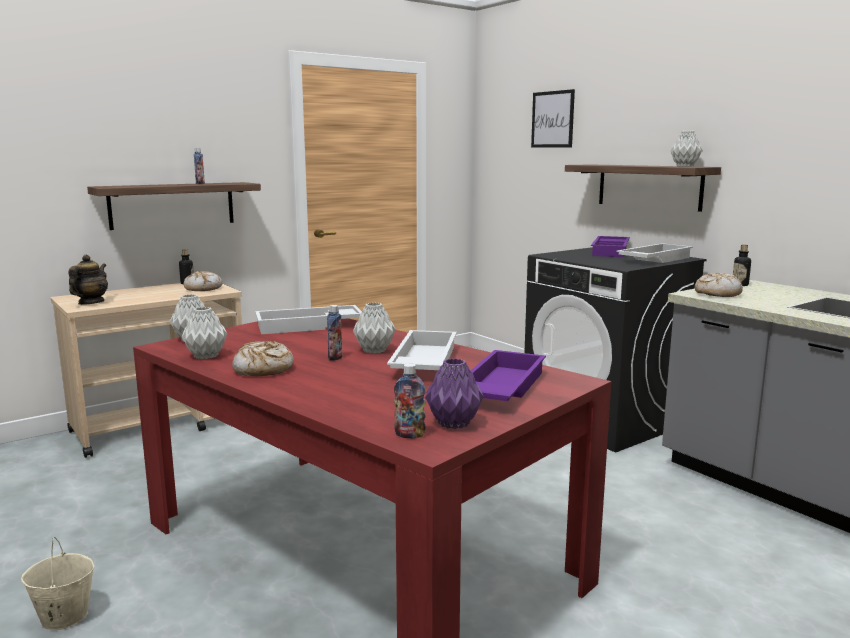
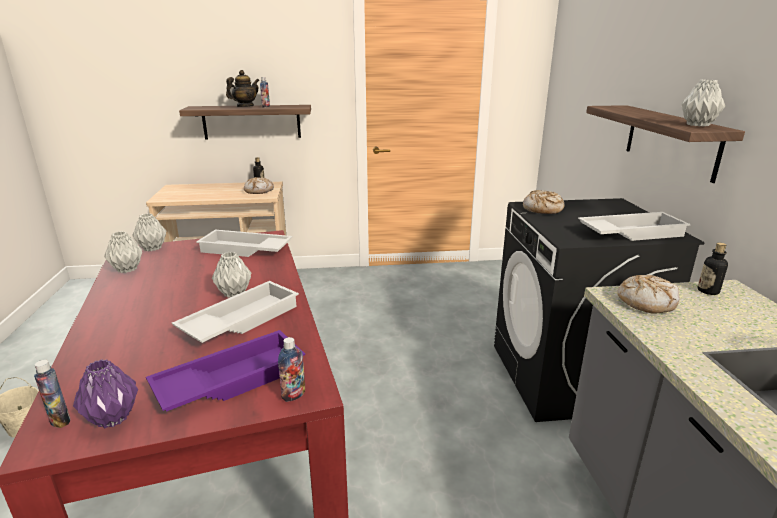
camera: 30 degrees right, 10 degrees up
teapot [68,255,108,305] -> teapot moved to [226,70,259,107]
bread [232,341,294,376] -> bread moved to [523,190,565,214]
bottle [327,305,342,361] -> bottle moved to [278,337,305,402]
picture [531,89,575,148] -> none
purple tray [591,236,630,257] -> none

